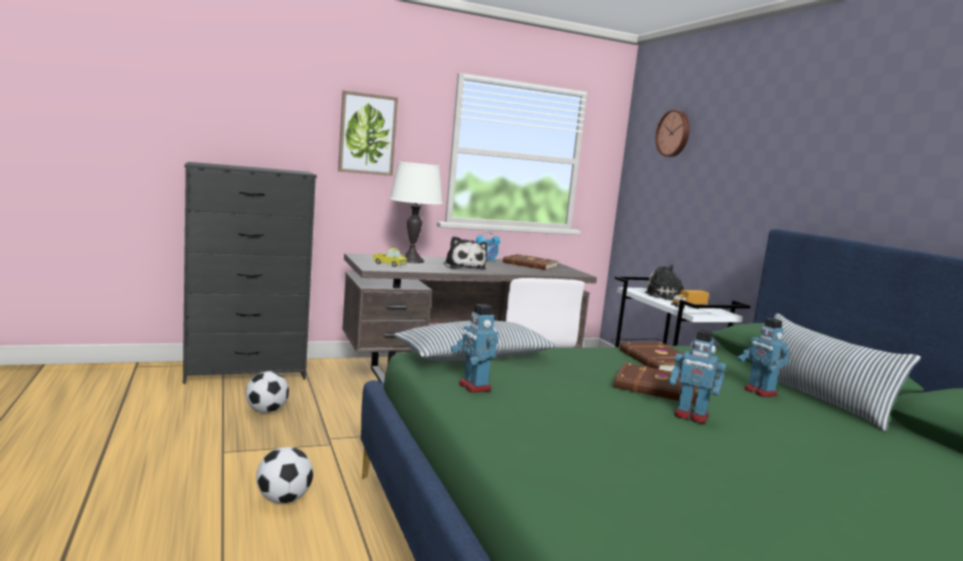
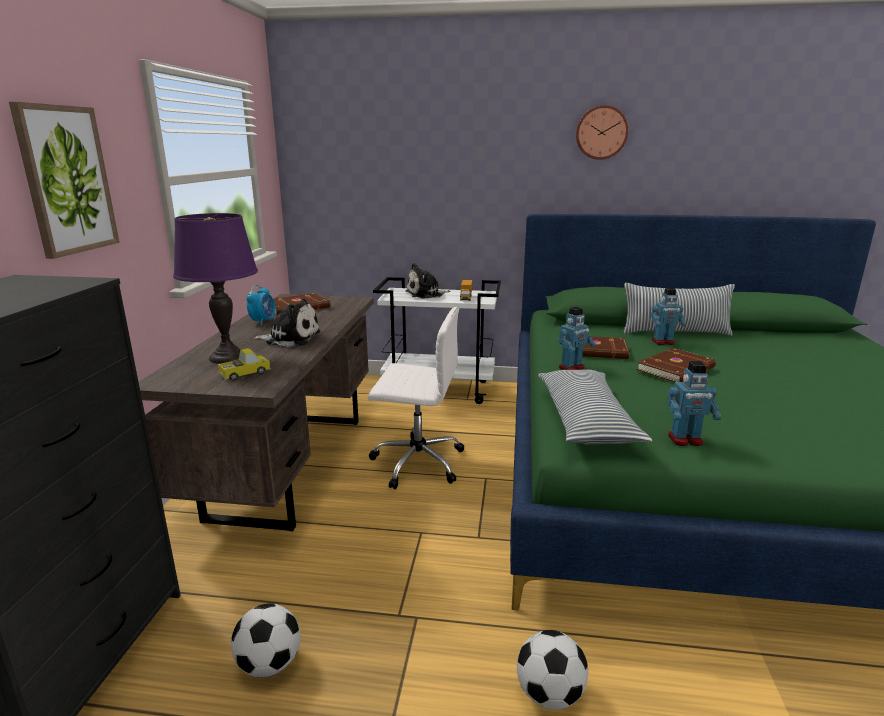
camera: 60 degrees left, 10 degrees up
white table lamp [389,162,443,263] -> purple table lamp [173,213,258,364]
wall clock [655,109,690,157] -> wall clock moved to [576,105,629,160]
toy robot [669,329,726,423] -> toy robot moved to [558,307,596,370]

